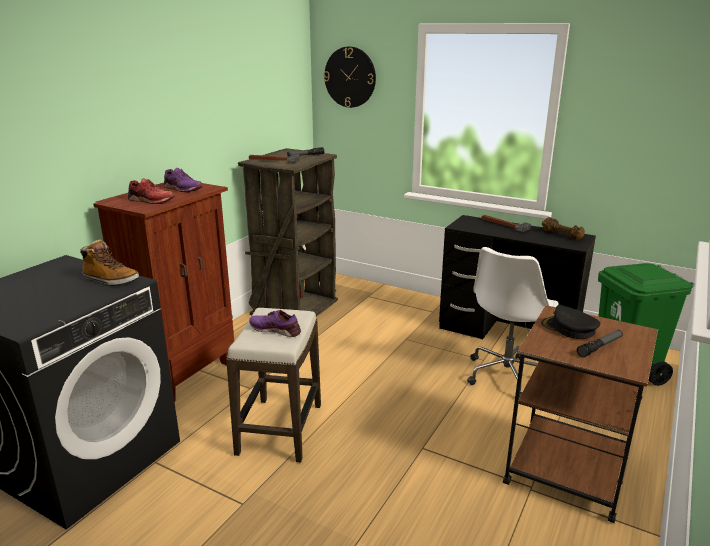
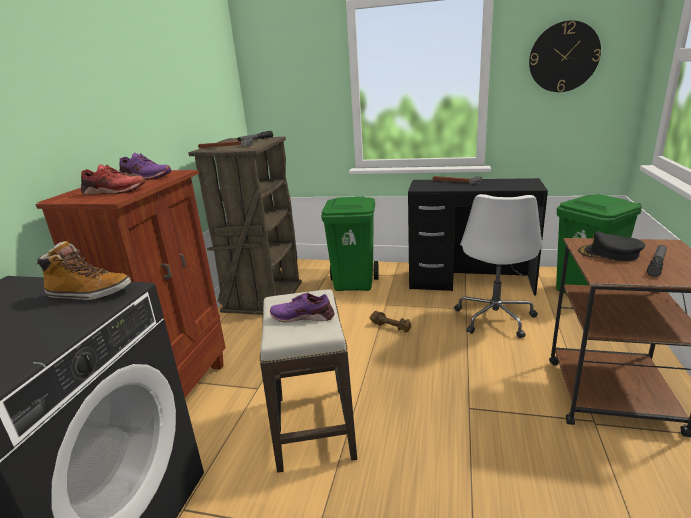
camera: 15 degrees left, 0 degrees up
wall clock [324,47,376,108] -> wall clock moved to [529,20,601,92]
brown dumbbell [542,217,585,240] -> brown dumbbell moved to [370,311,411,333]
none -> green trash can [321,197,379,291]

